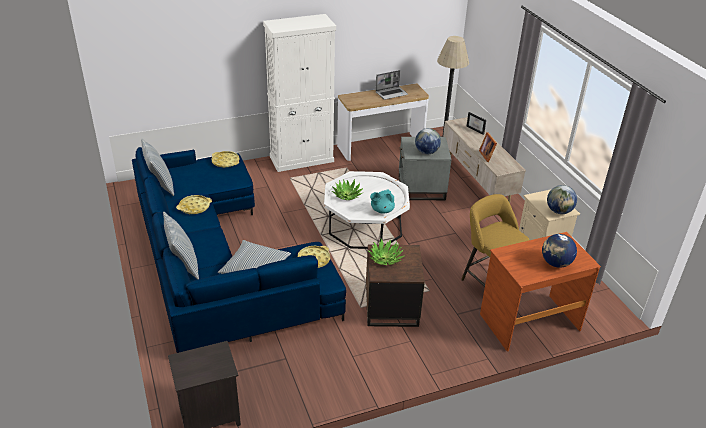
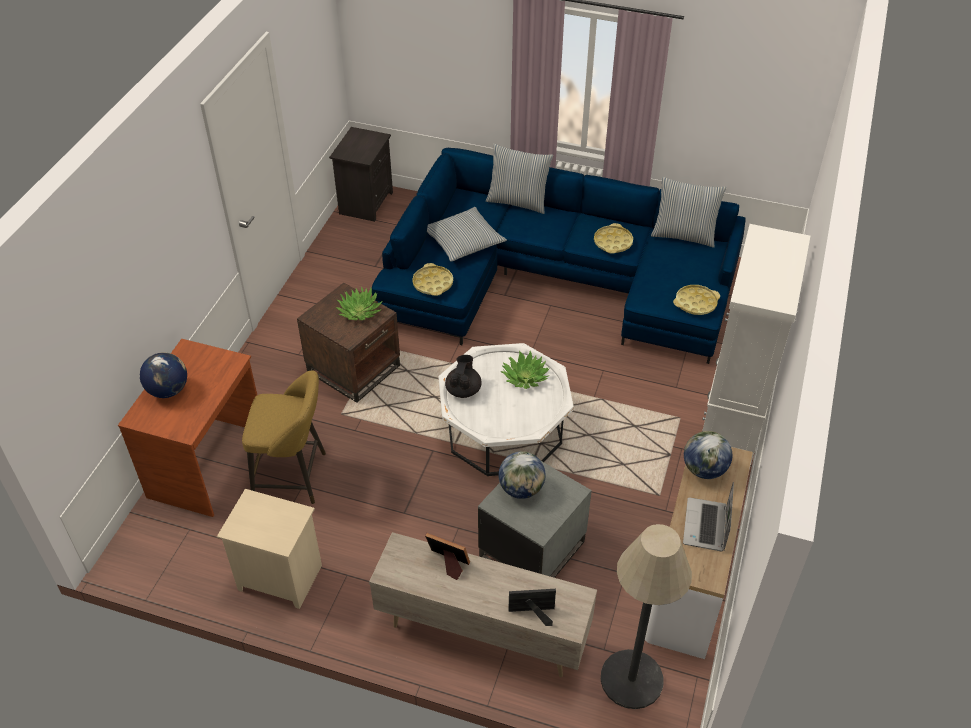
camera: 130 degrees right, 10 degrees up
turquoise teapot [370,189,395,214] -> black teapot [445,355,482,398]
globe [547,185,577,214] -> globe moved to [684,431,733,479]

